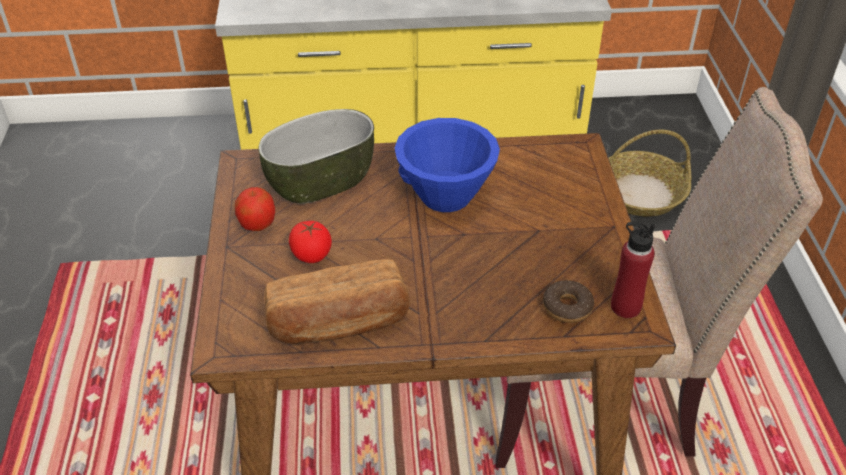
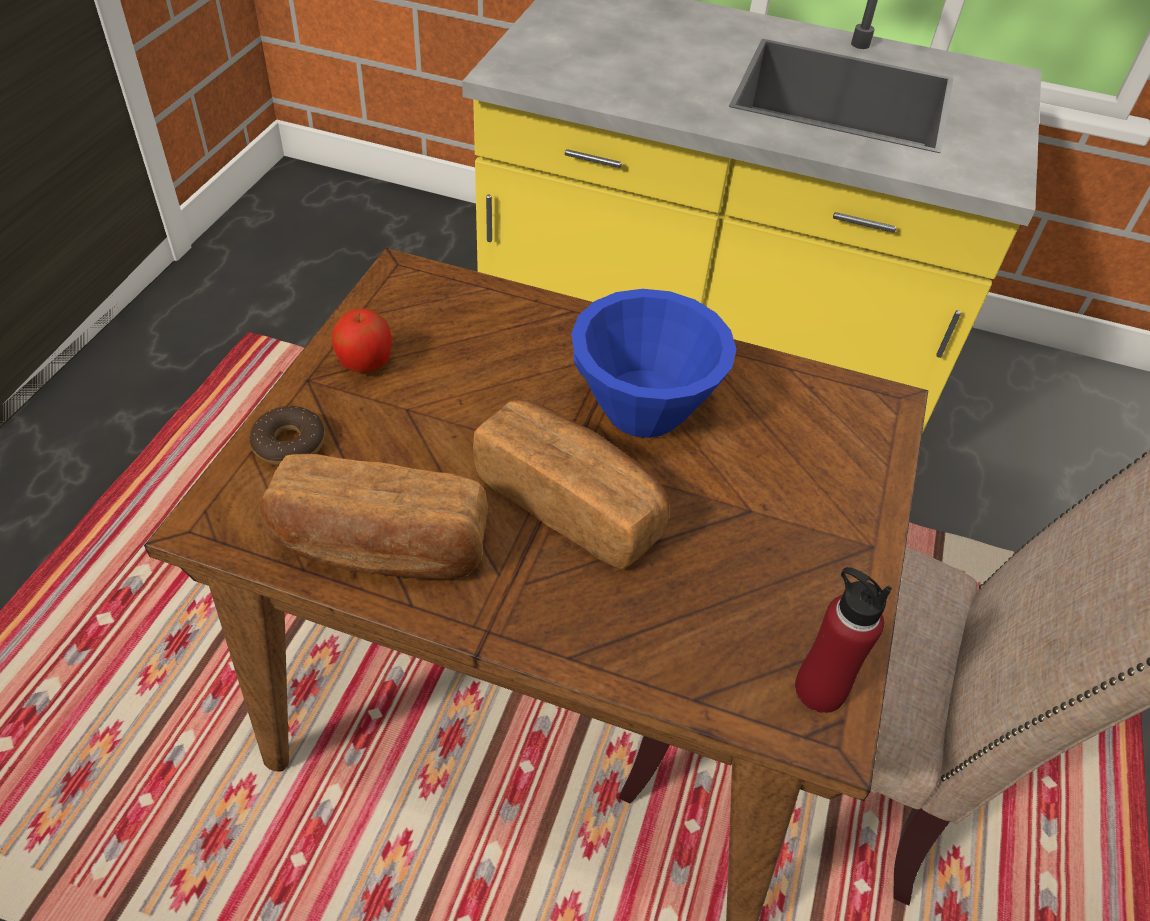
camera: 20 degrees right, 5 degrees up
bowl [258,109,374,204] -> none
tomato [289,221,332,263] -> none
donut [543,280,594,323] -> donut moved to [249,406,325,466]
basket [609,130,691,217] -> none
none -> bread [473,399,670,569]

